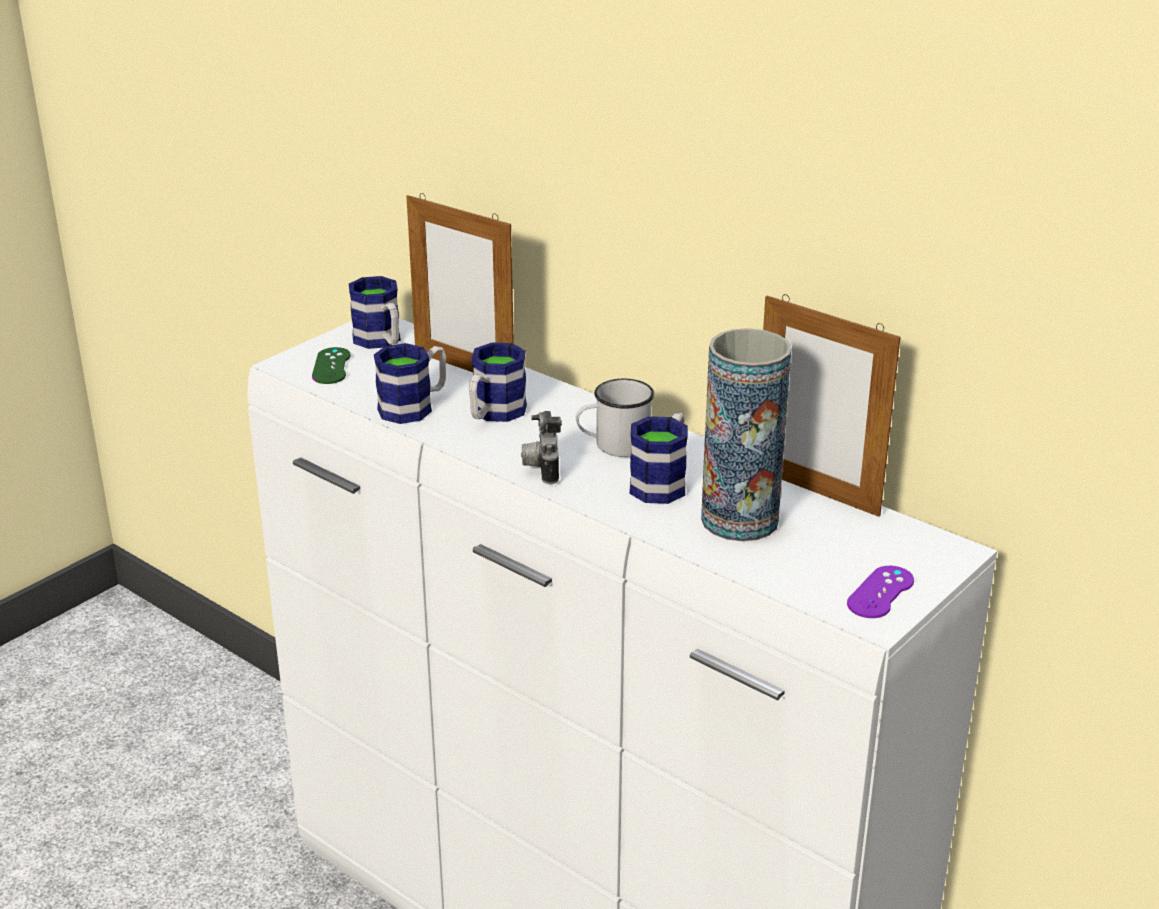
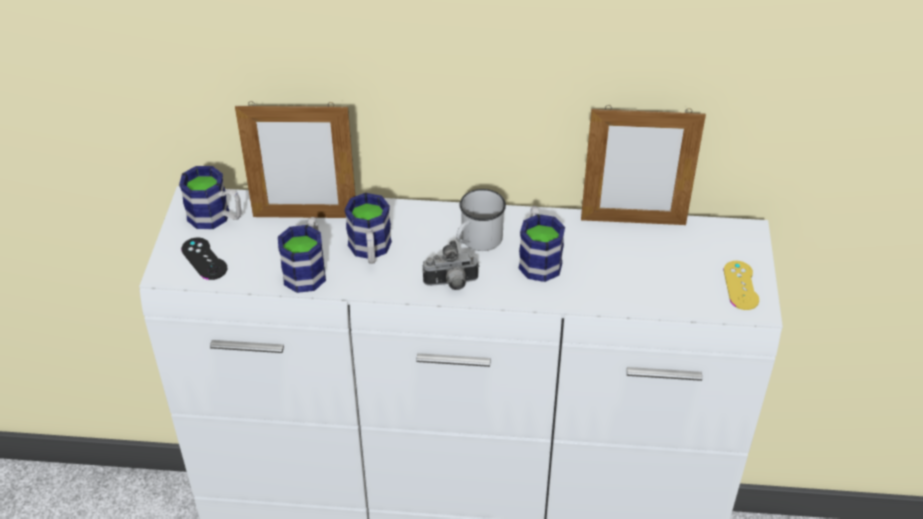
camera: 35 degrees left, 15 degrees up
green game controller [312,347,351,384] -> black game controller [181,238,227,280]
camera [521,411,562,484] -> camera turned 60 degrees counterclockwise [423,240,479,290]
vase [701,328,792,541] -> none
purple game controller [847,566,914,618] -> yellow game controller [724,261,759,310]

